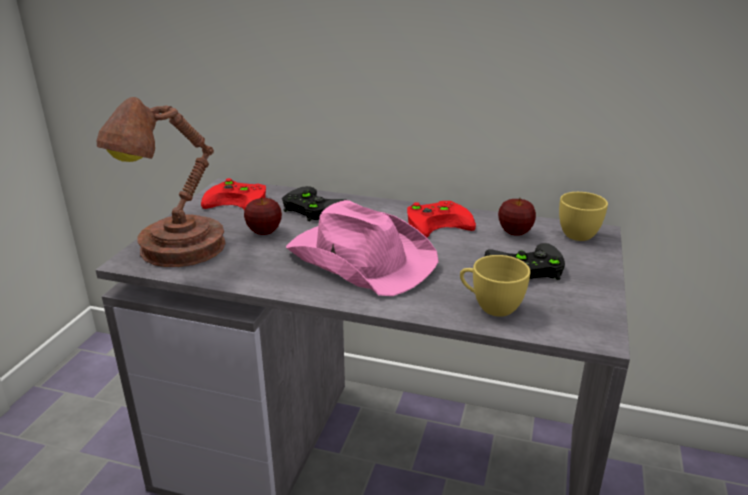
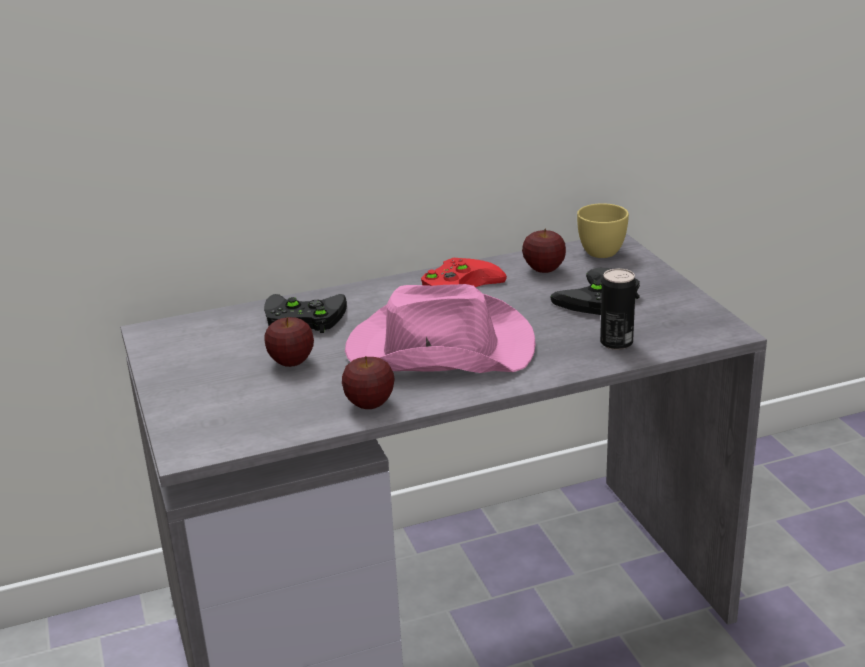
camera: 35 degrees left, 0 degrees up
brown table lamp [96,97,226,267] -> none
red game controller [201,178,266,210] -> none
yellow cup [460,255,531,317] -> can [600,268,636,350]
none -> apple [342,356,395,409]

